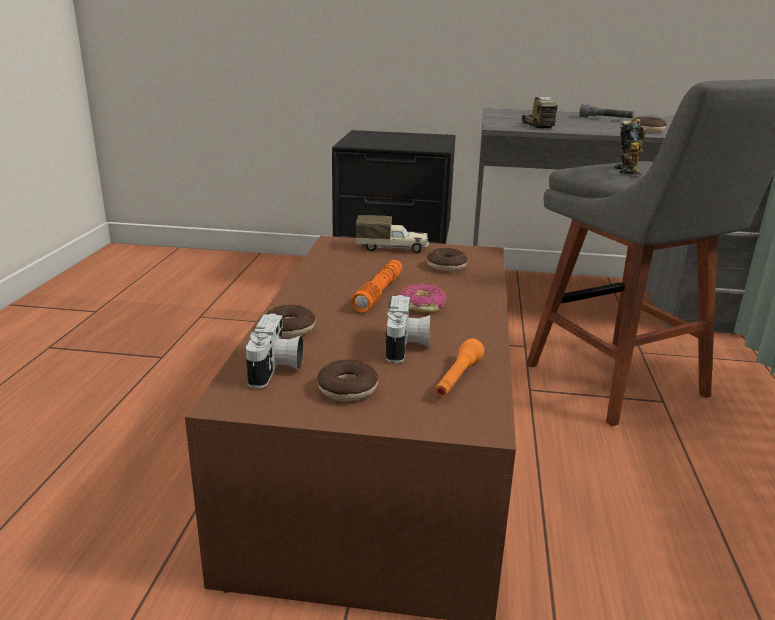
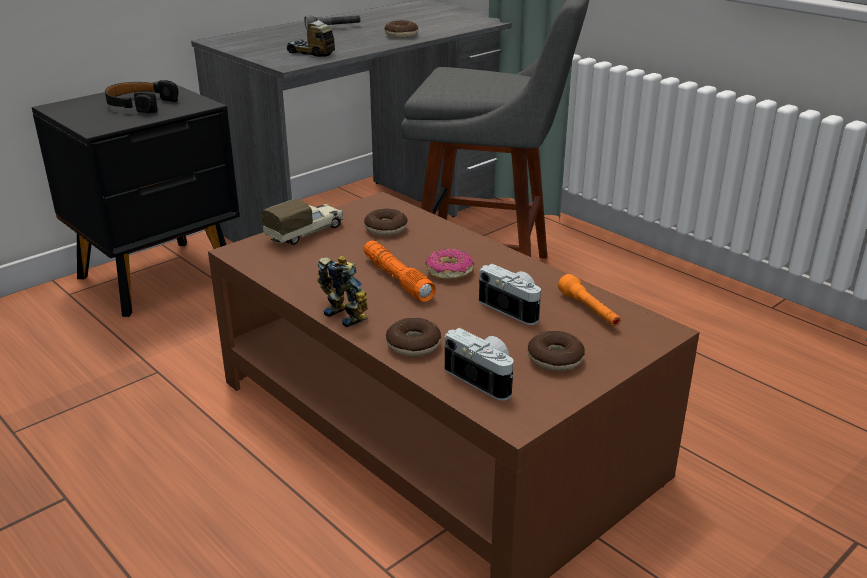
camera: 50 degrees left, 5 degrees up
toy robot [615,119,647,175] -> toy robot moved to [317,256,369,328]
none -> black headphones [105,80,179,113]

